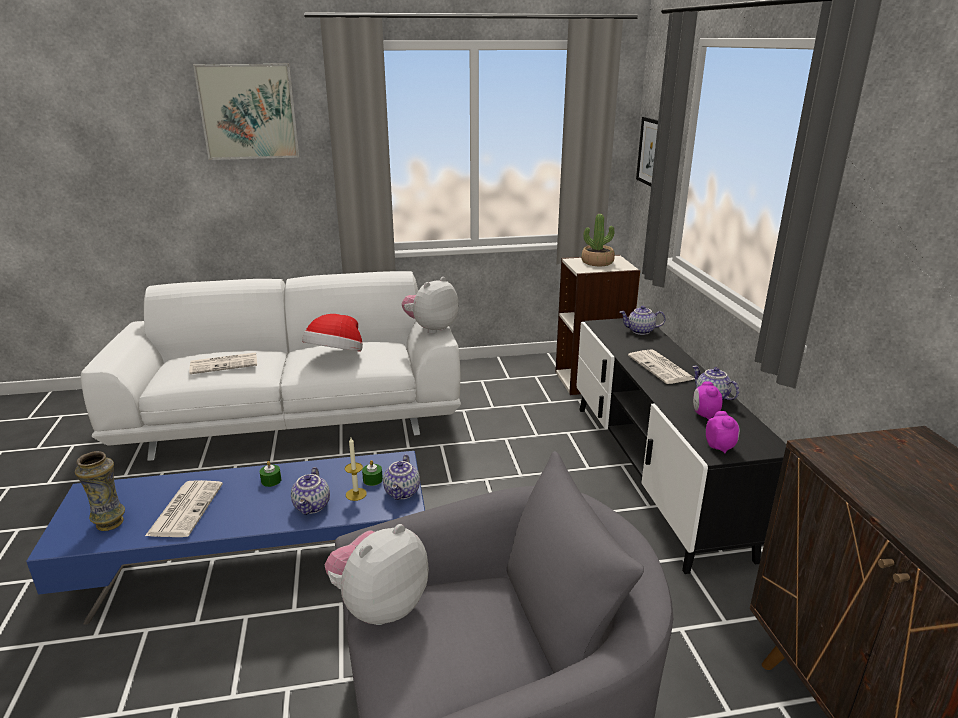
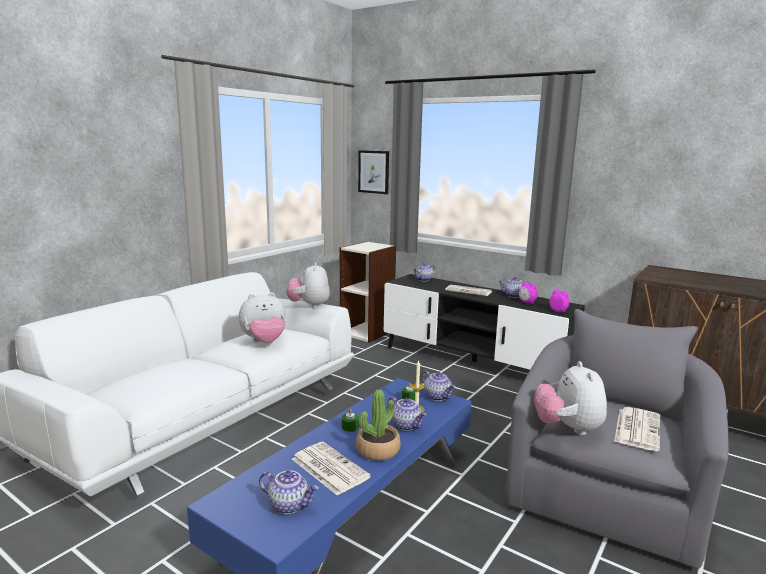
camera: 45 degrees left, 10 degrees down
vase [75,451,125,531] -> teapot [259,471,319,514]
newspaper [189,352,257,374] -> newspaper moved to [614,407,660,451]
picture [193,64,299,160] -> none
hat [302,314,363,352] -> plush toy [239,292,286,343]
potted plant [581,214,615,266] -> potted plant moved to [356,390,401,461]

